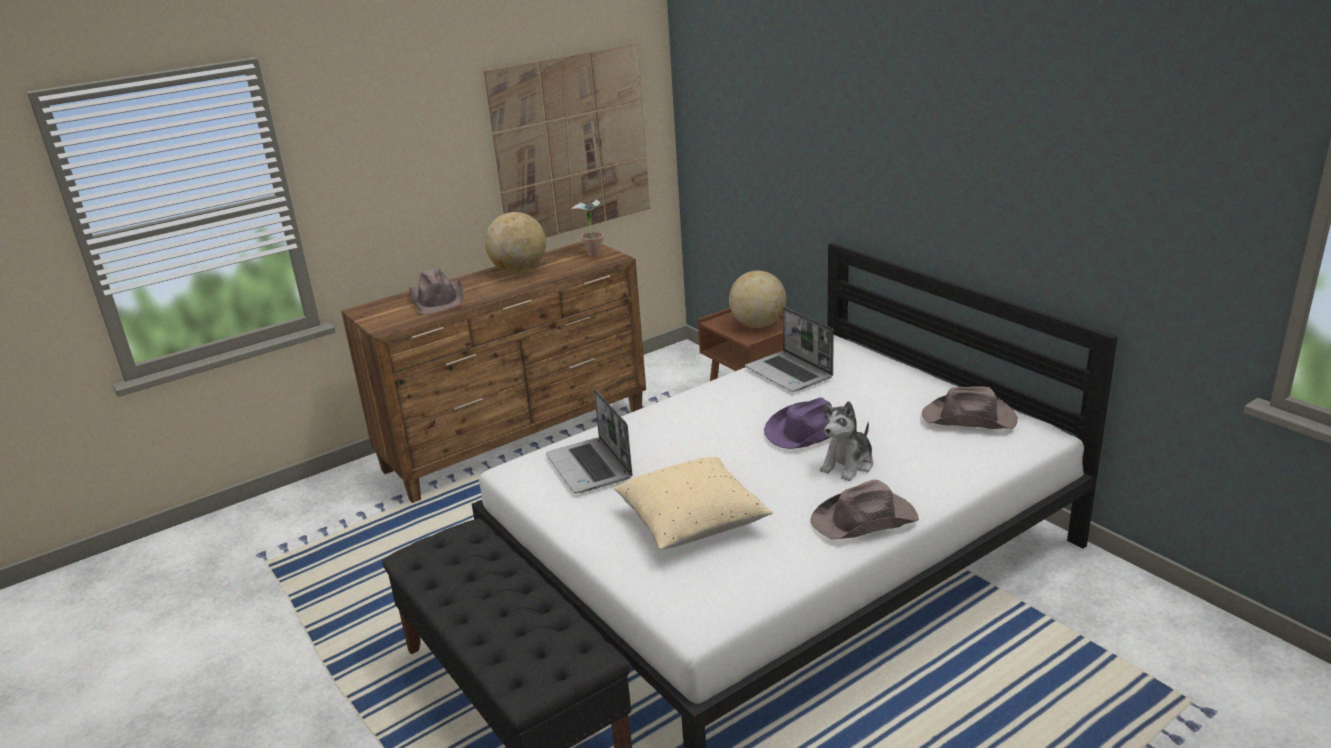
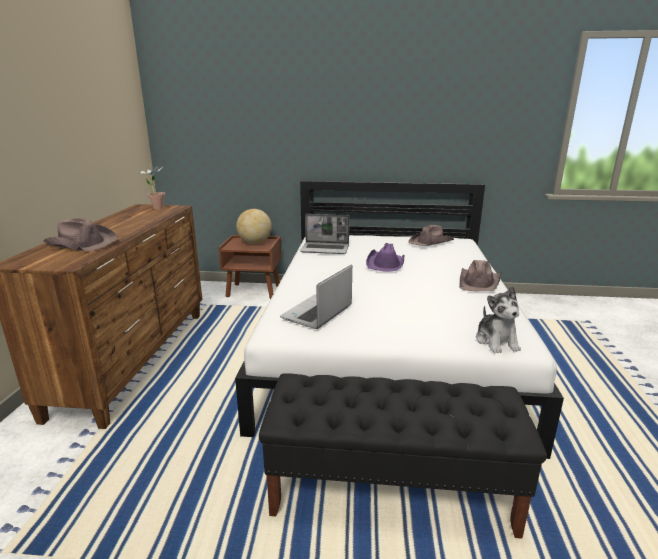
camera: 50 degrees left, 5 degrees down
picture [484,44,650,238] -> none
globe [485,212,546,273] -> none
laptop [546,389,633,493] -> laptop turned 105 degrees clockwise [280,265,352,329]
beige pillow [614,457,773,550] -> none
plush toy [820,401,873,481] -> plush toy moved to [476,286,521,353]

